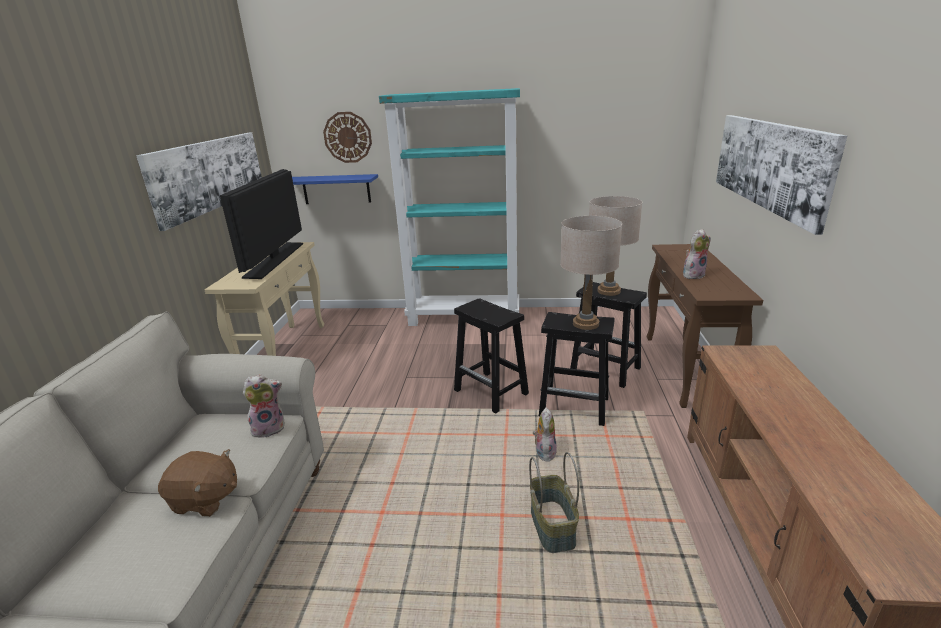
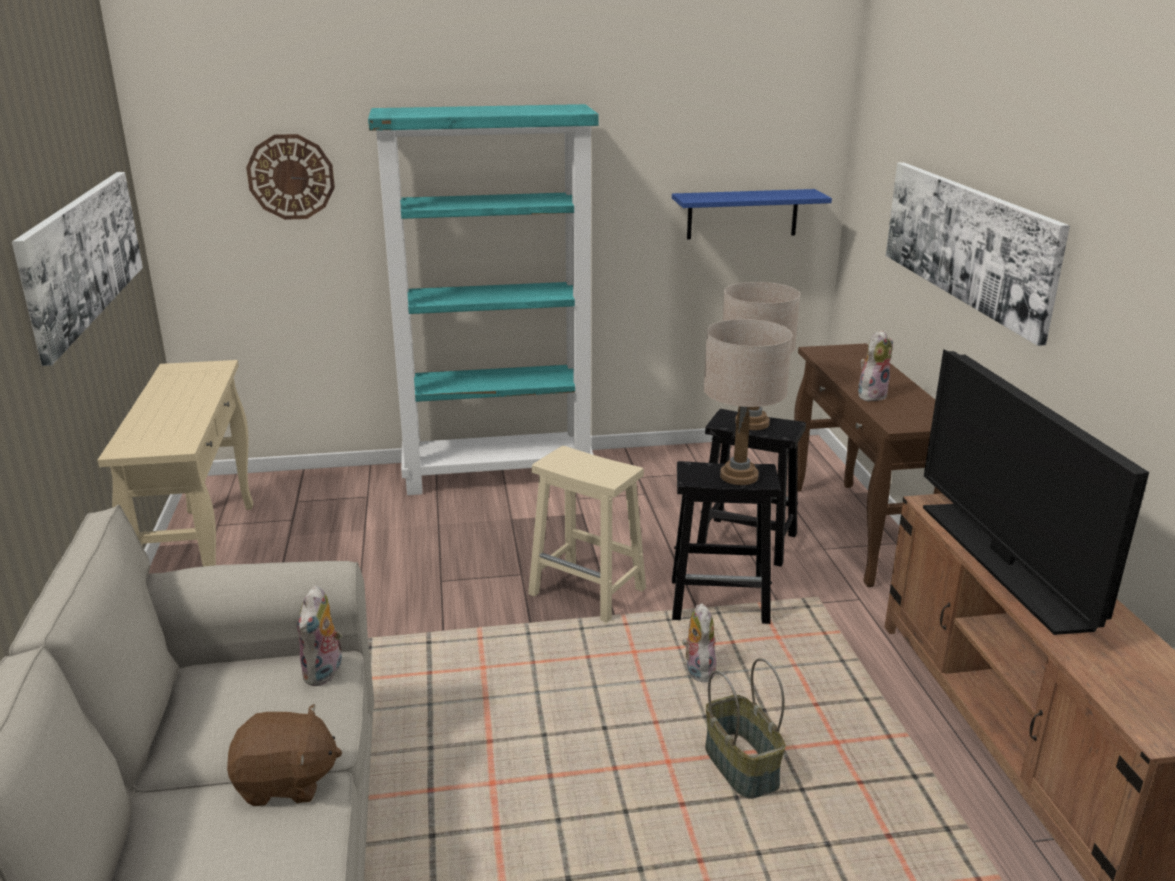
camera: 15 degrees left, 0 degrees up
television [220,169,303,279] -> television moved to [923,349,1149,635]
plush toy [243,374,285,438] -> plush toy turned 135 degrees clockwise [297,585,344,686]
blue shelf [292,174,378,204] -> blue shelf moved to [672,189,832,239]
black stool [454,298,529,413] -> beige stool [528,446,646,623]

